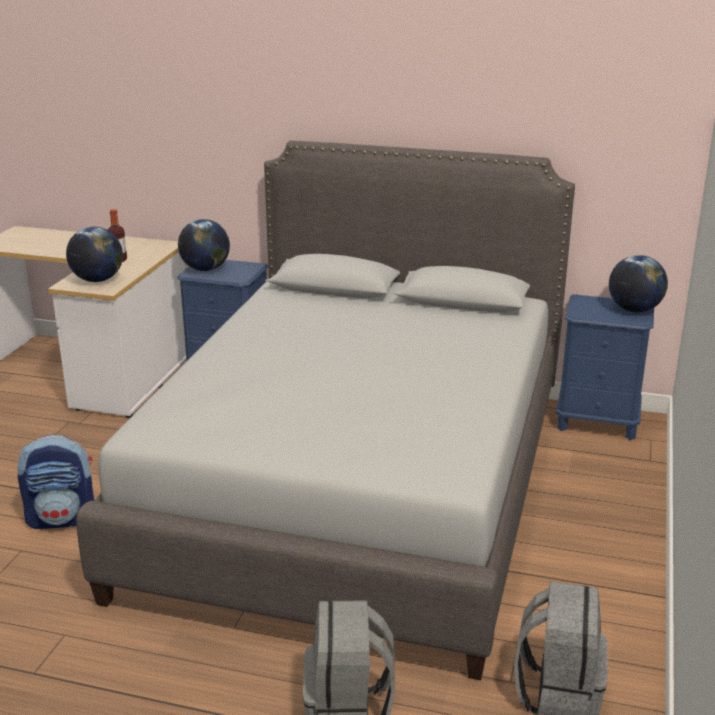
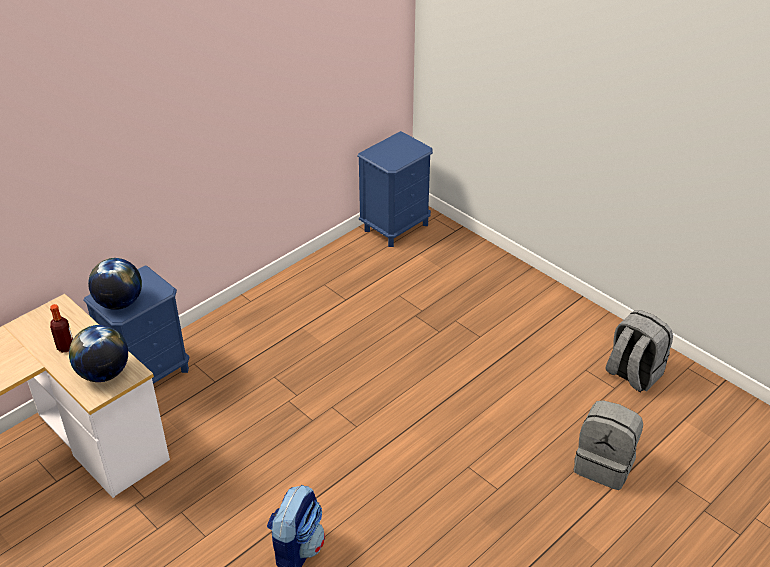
camera: 60 degrees left, 15 degrees up
grey bed [76,141,575,681] -> none
globe [609,255,668,312] -> none

